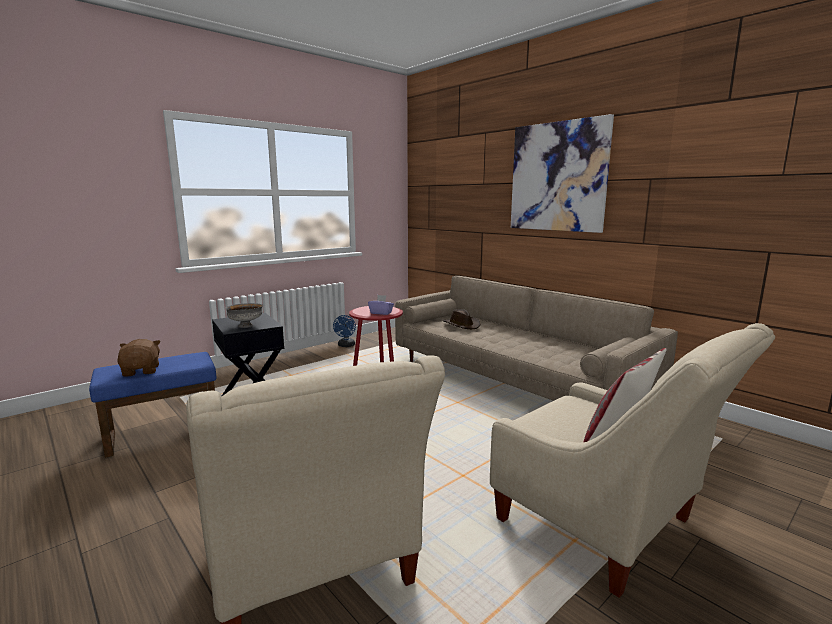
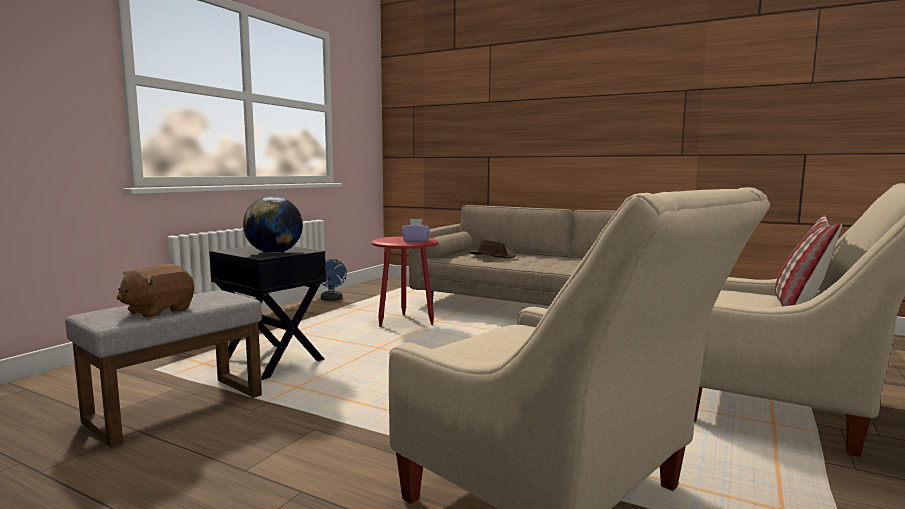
camera: 20 degrees left, 5 degrees down
blue ottoman [89,352,217,458] -> grey ottoman [65,290,262,448]
brown plush toy [117,339,161,377] -> brown plush toy turned 105 degrees counterclockwise [117,264,194,319]
grey bowl [225,303,263,328] -> globe [243,196,303,253]
picture [511,114,614,233] -> none

